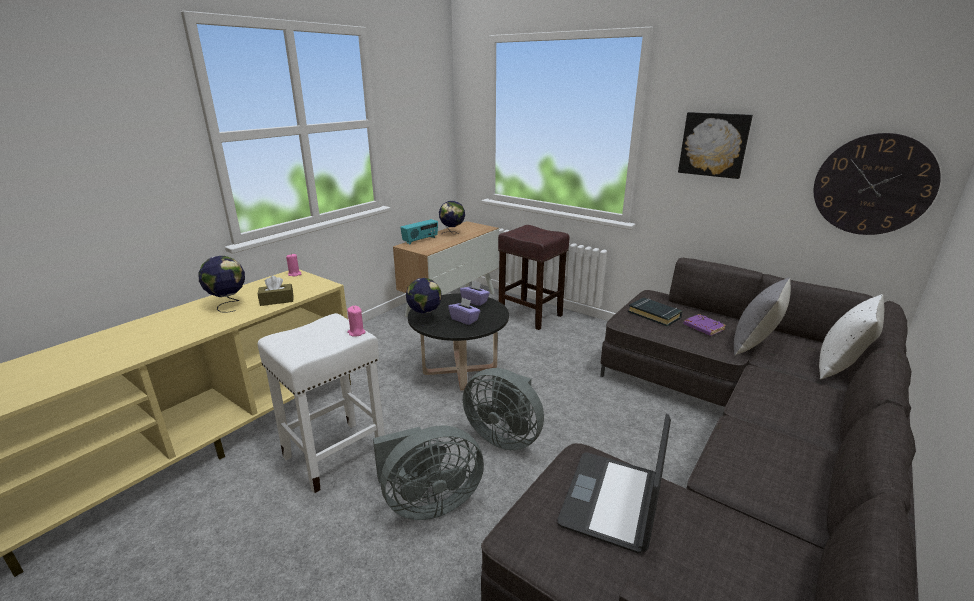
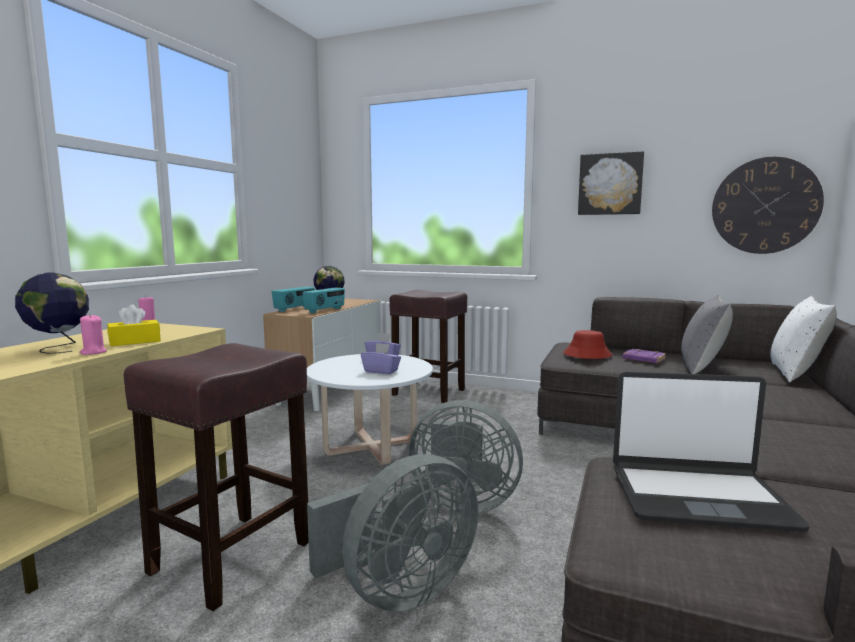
camera: 15 degrees left, 15 degrees down
brown tissue box [258,276,294,306] -> yellow tissue box [107,304,161,346]
white stool [258,313,385,493] -> brown stool [124,343,309,611]
pink candle [347,306,366,337] -> pink candle moved to [79,314,107,355]
globe [406,278,442,327] -> none
black coffee table [408,293,509,391] -> white coffee table [307,354,433,465]
laptop [557,414,671,553] -> laptop turned 90 degrees counterclockwise [613,372,810,532]
black book [628,297,682,326] -> red hat [563,330,612,359]
none -> radio [302,288,345,313]

